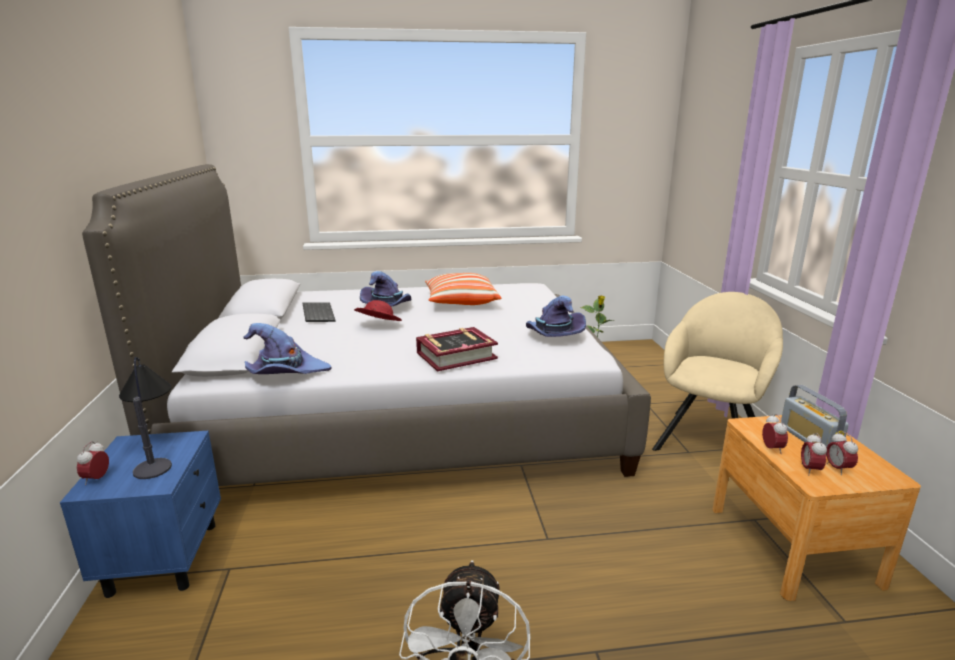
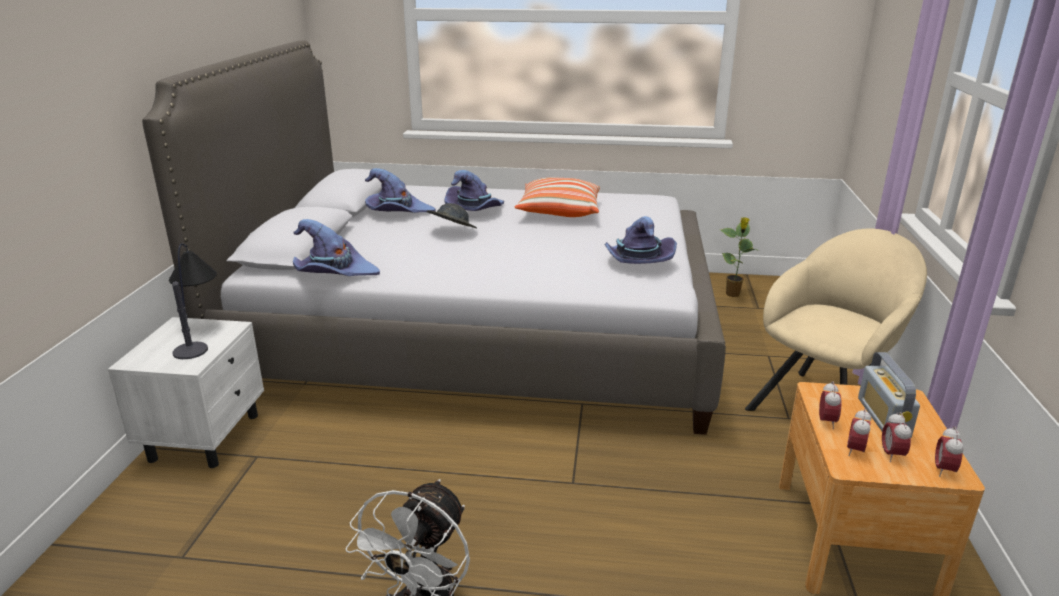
camera: 15 degrees right, 5 degrees up
blue nightstand [60,431,221,598] -> white nightstand [108,317,264,468]
alarm clock [77,441,109,485] -> alarm clock moved to [935,427,964,477]
keyboard [303,302,335,322] -> purple hat [365,168,436,213]
red hat [354,300,402,321] -> grey hat [426,203,477,228]
book [416,327,498,371] -> none

